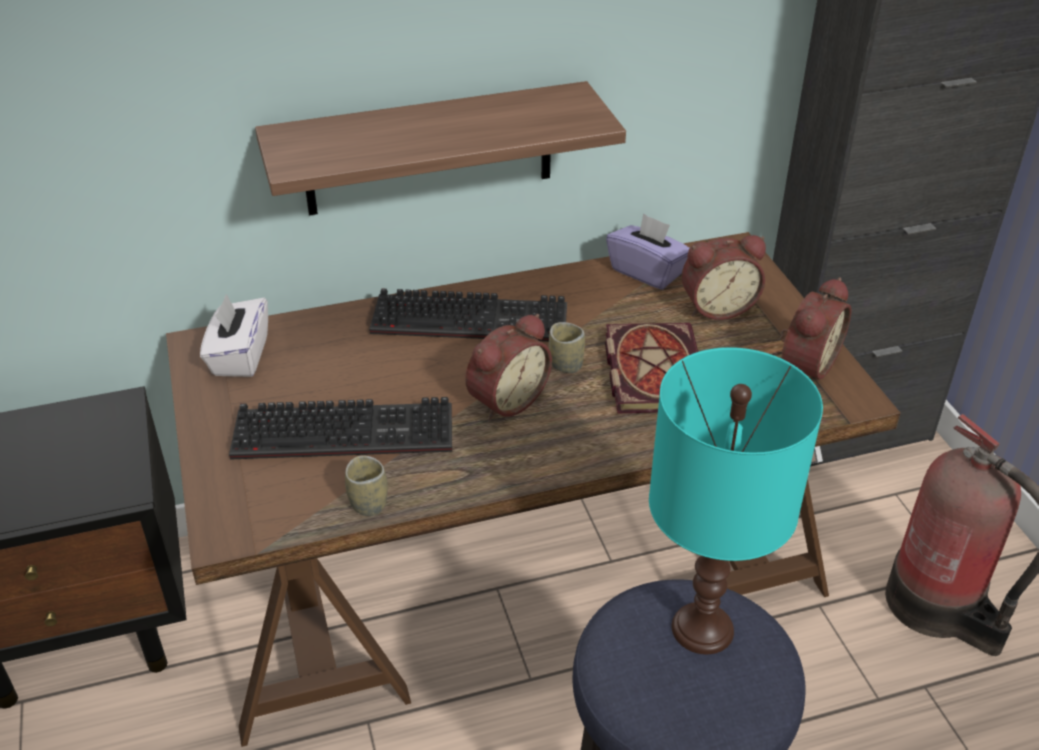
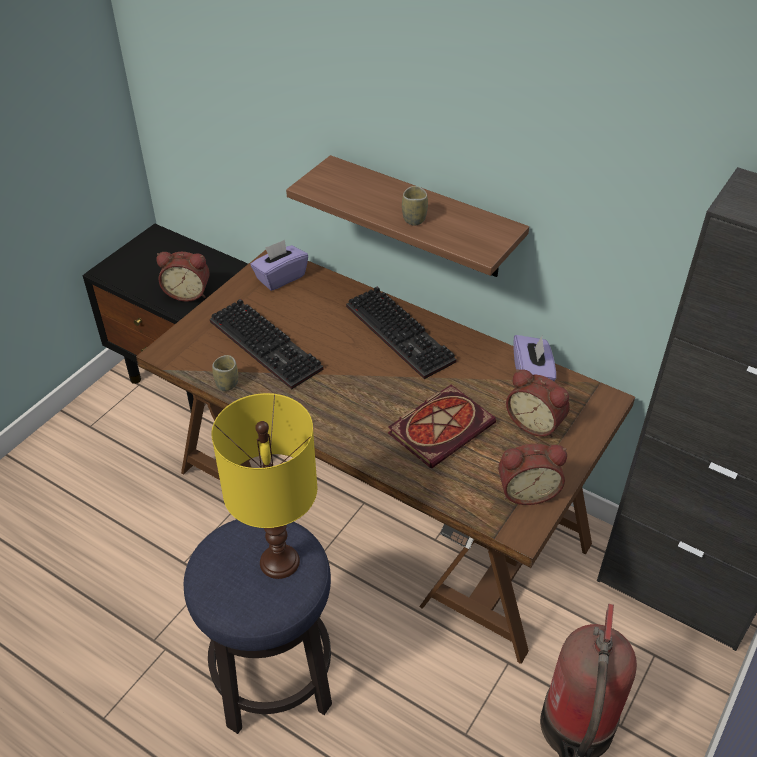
camera: 50 degrees right, 5 degrees up
white tissue box [200,294,268,377] -> purple tissue box [250,240,308,291]
alarm clock [465,314,552,421] -> alarm clock moved to [156,252,210,302]
cup [549,322,585,373] -> cup moved to [402,186,428,226]
turquoise table lamp [649,347,823,654] -> yellow table lamp [211,393,317,579]

